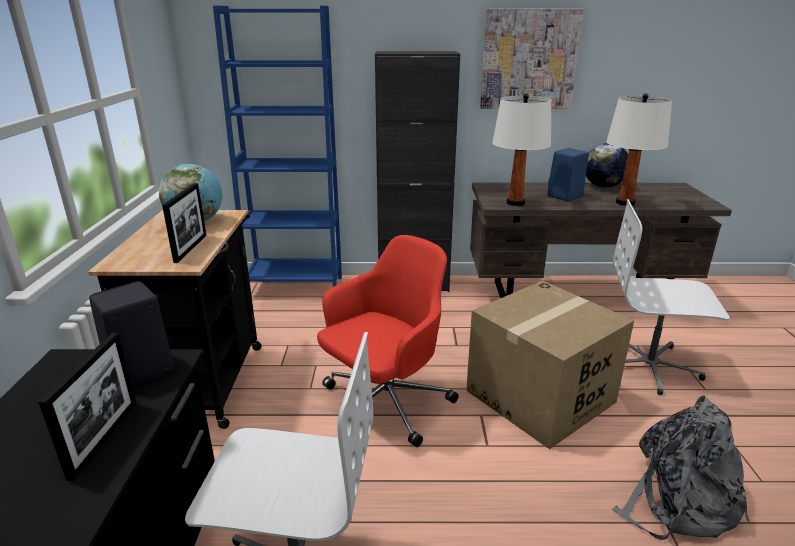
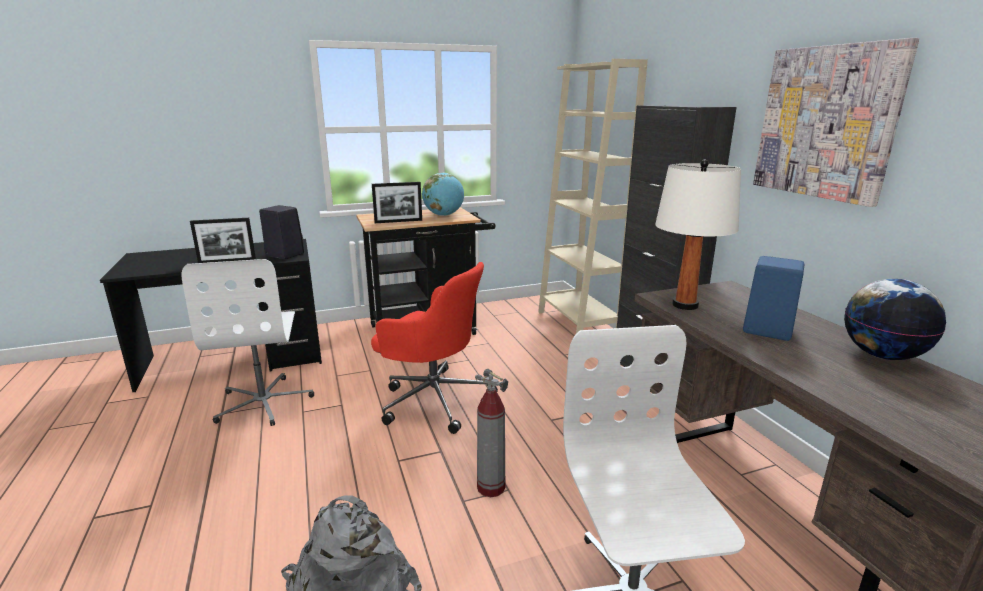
camera: 70 degrees right, 5 degrees down
blue bookcase [213,6,342,287] -> beige bookcase [538,59,648,333]
cardboard box [466,281,634,449] -> fire extinguisher [475,369,508,497]
white table lamp [606,93,672,206] -> none

